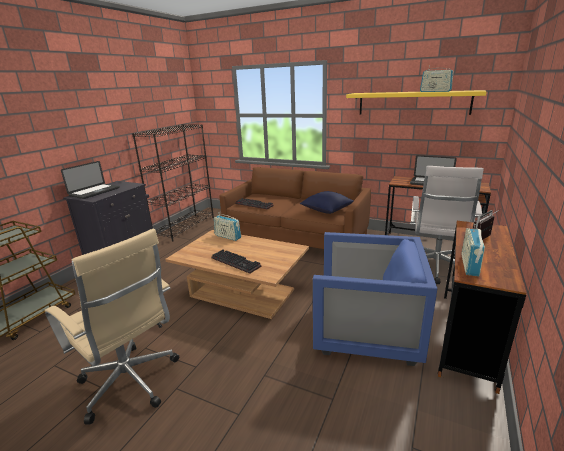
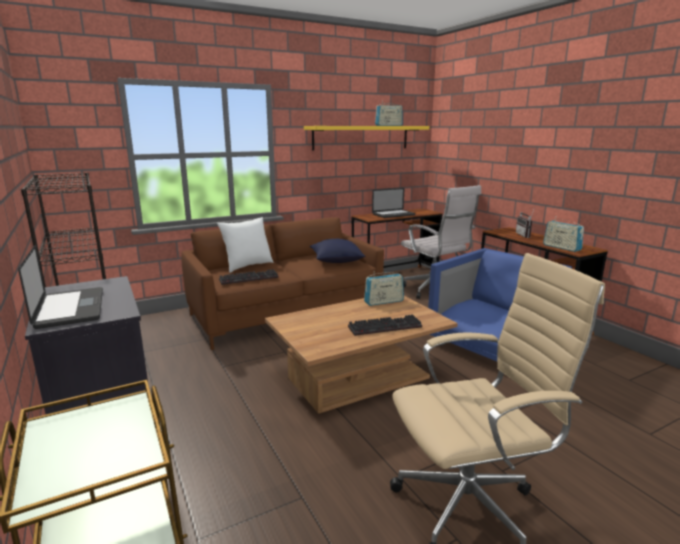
camera: 55 degrees left, 5 degrees down
radio [214,212,241,241] -> radio moved to [364,273,404,306]
none -> white pillow [217,217,274,273]

